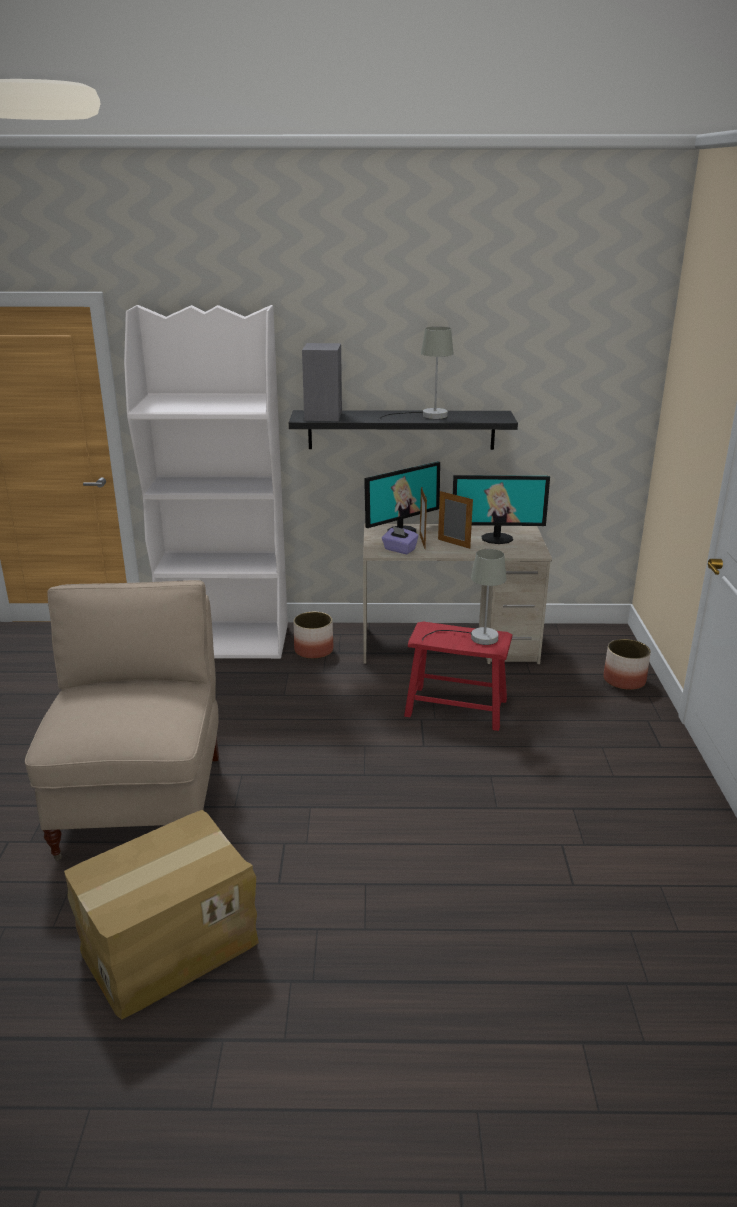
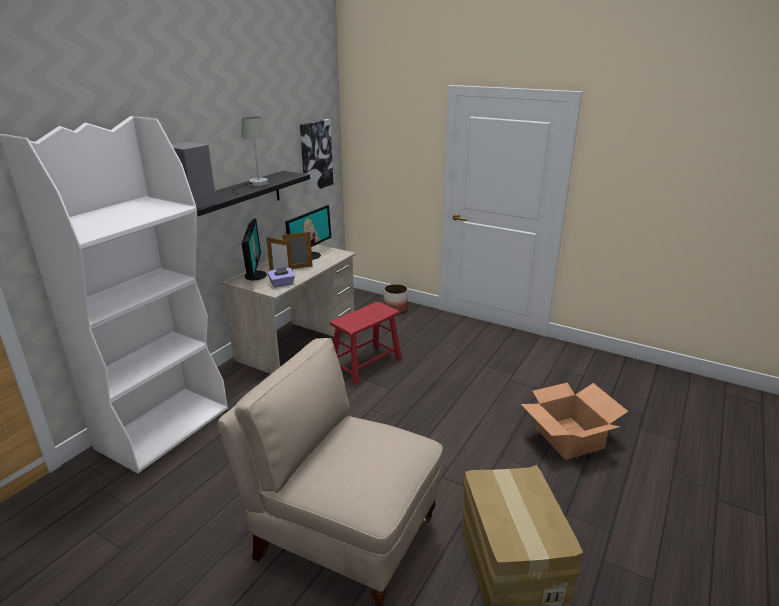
camera: 60 degrees left, 0 degrees up
planter [293,611,333,659] -> none
grey table lamp [422,549,506,645] -> none
none -> picture [300,119,333,193]
none -> cardboard box [521,382,629,460]

